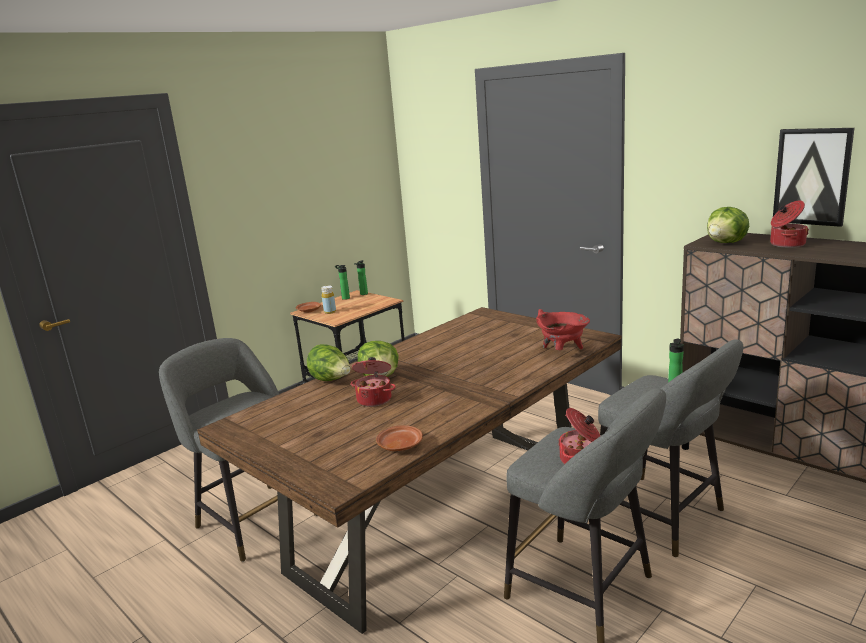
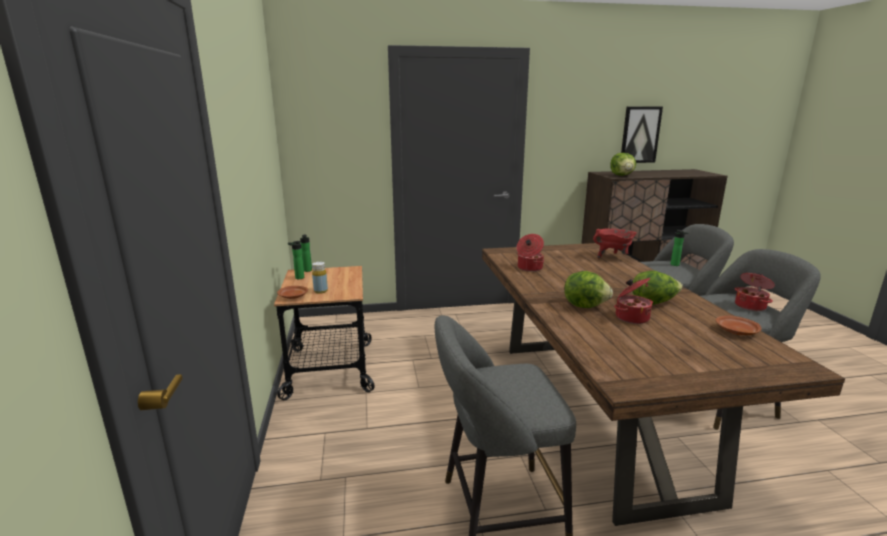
camera: 55 degrees left, 0 degrees up
lettuce [307,344,350,381] -> lettuce moved to [632,271,683,305]
cooking pot [770,200,809,248] -> cooking pot moved to [517,234,544,272]

